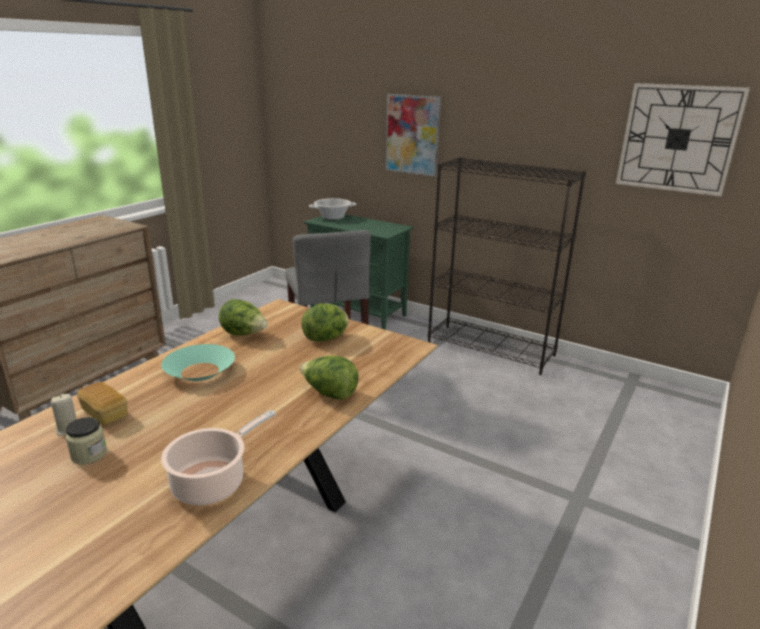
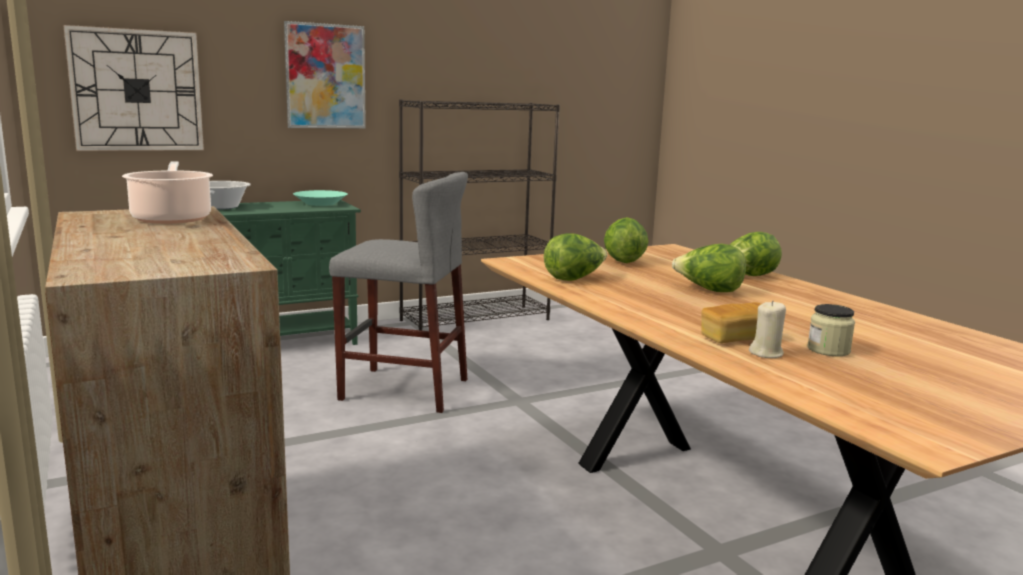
camera: 60 degrees left, 10 degrees down
turquoise bowl [161,344,235,381] -> turquoise bowl moved to [293,190,348,206]
cooking pot [161,410,276,505] -> cooking pot moved to [122,162,213,224]
wall clock [616,83,750,196] -> wall clock moved to [63,25,204,151]
none -> lettuce [672,244,746,292]

